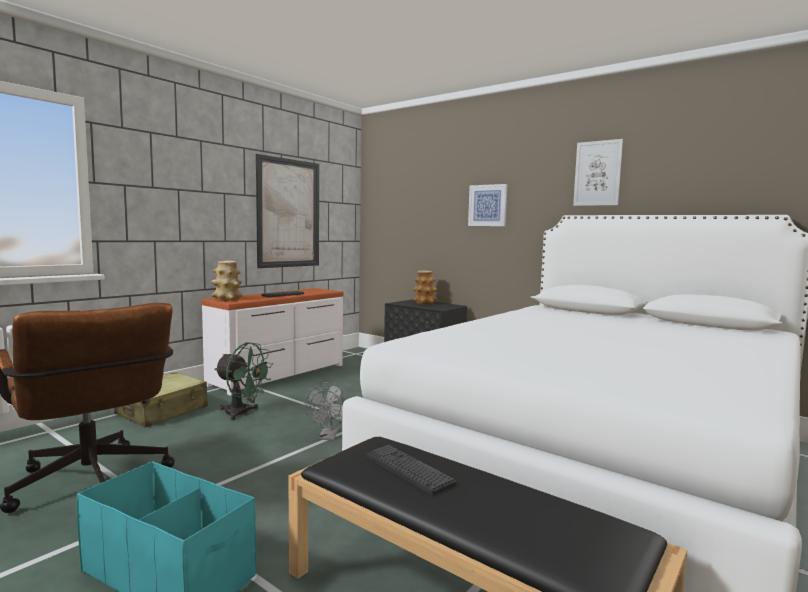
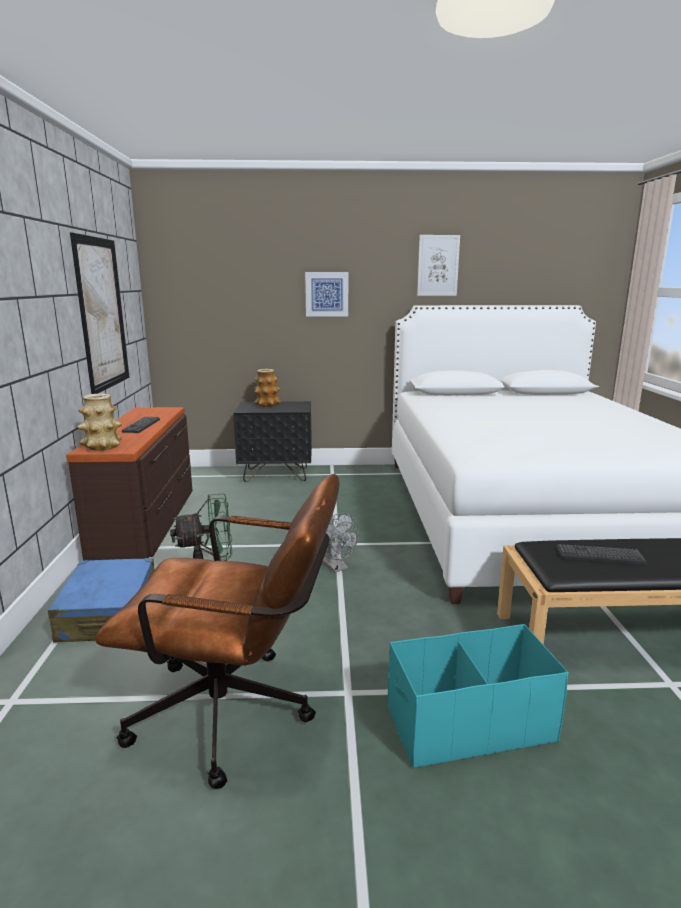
camera: 40 degrees left, 10 degrees up
beige suitcase [114,372,208,428] -> blue suitcase [48,558,154,643]
white dresser [201,288,344,396] -> brown dresser [66,407,193,560]

